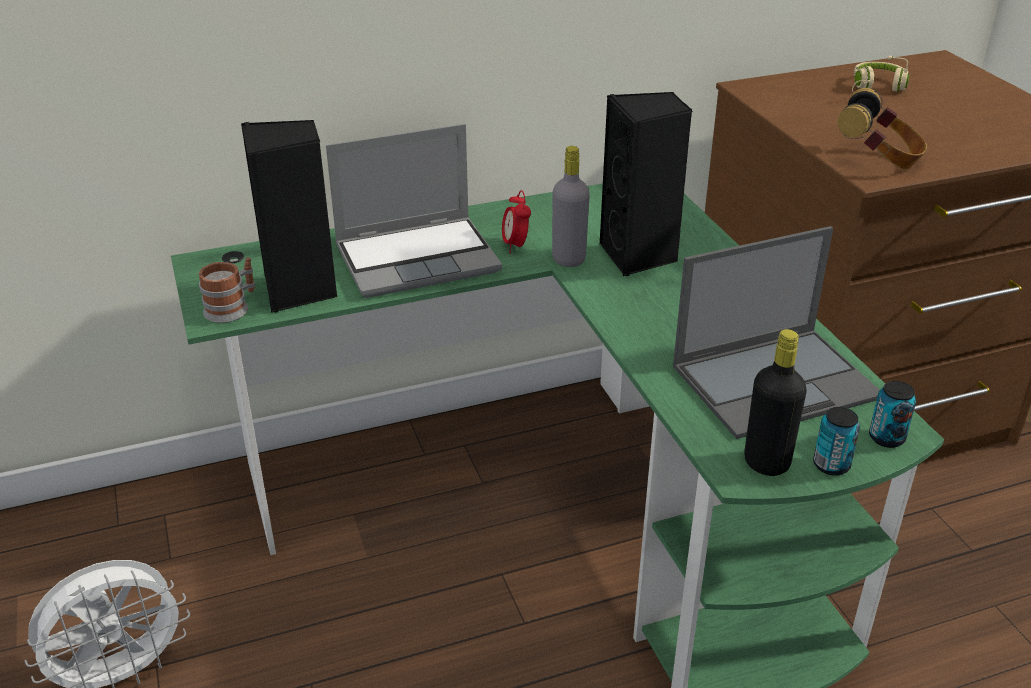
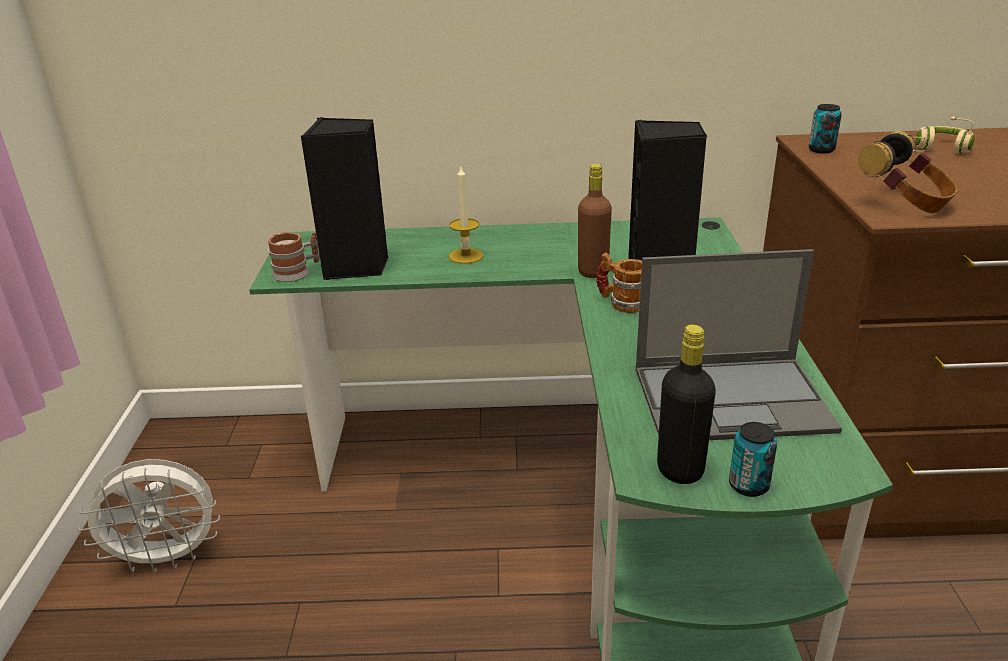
camera: 20 degrees right, 5 degrees down
laptop [326,124,502,298] -> candle [449,167,484,264]
alarm clock [502,190,531,253] -> none
grey bottle [552,146,590,267] -> brown bottle [578,164,612,278]
can [869,381,916,448] -> can moved to [809,104,842,154]
none -> mug [596,253,642,313]

